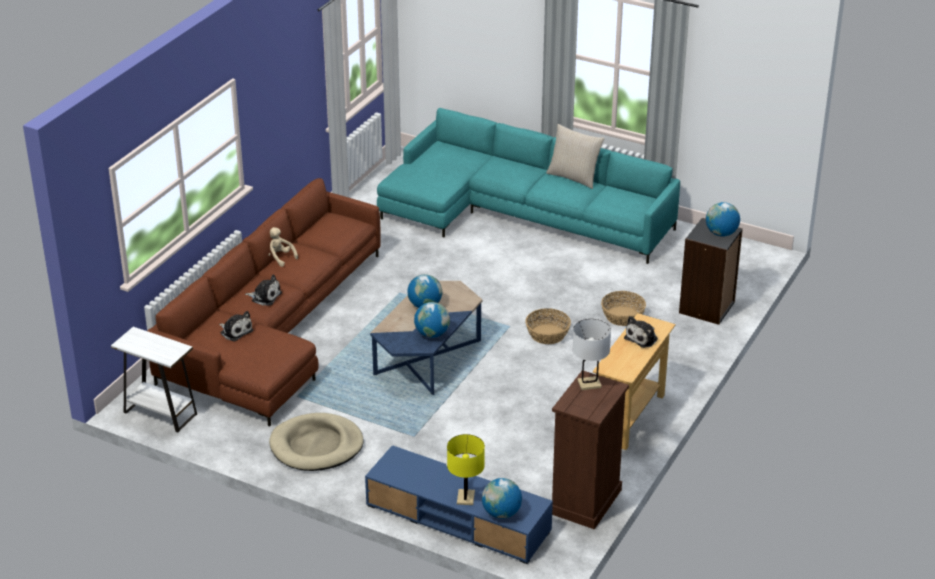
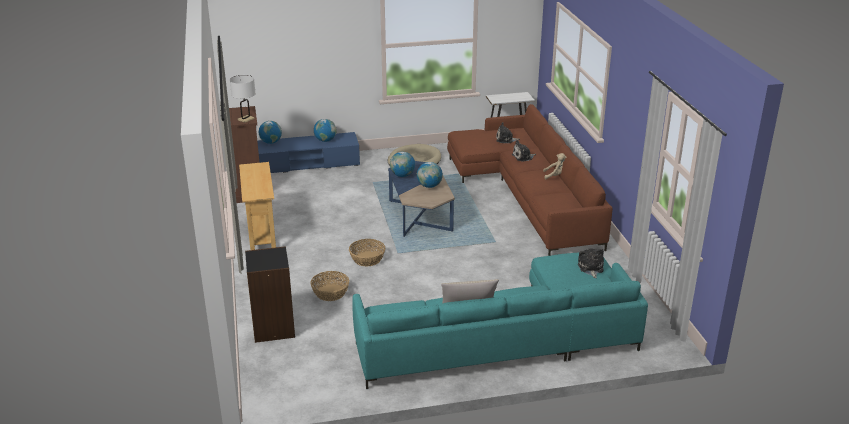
camera: 140 degrees right, 5 degrees down
yellow table lamp [447,434,485,505] -> none
plush toy [624,316,658,348] -> plush toy moved to [578,248,604,278]
globe [706,202,740,236] -> globe moved to [314,119,336,142]

